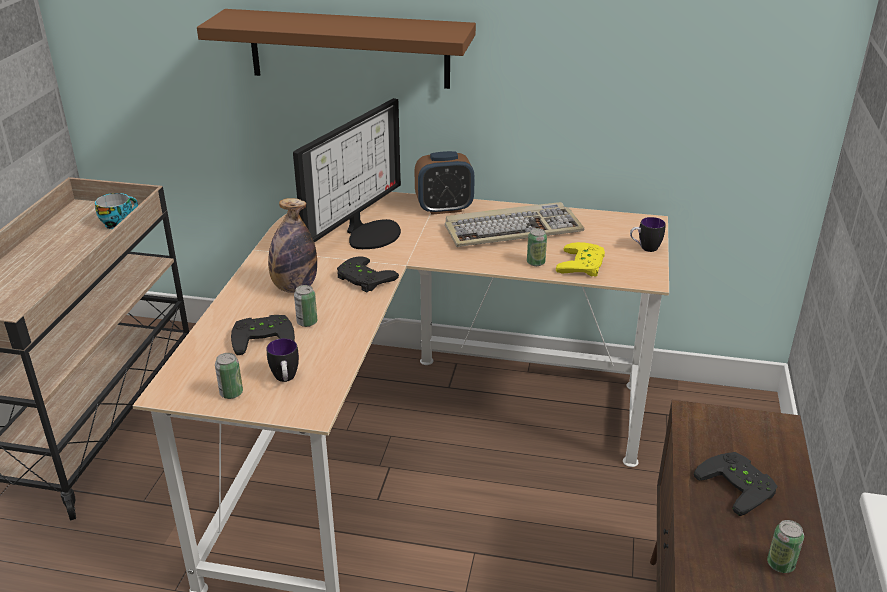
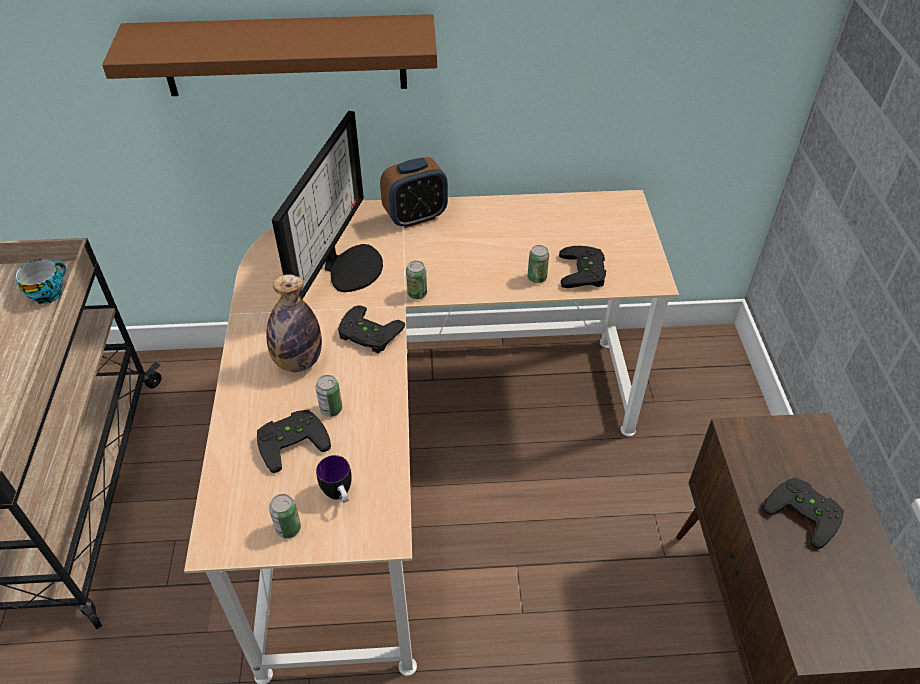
camera: 15 degrees left, 15 degrees up
keyboard [445,202,584,247] -> none
yellow game controller [556,242,605,277] -> black game controller [559,246,606,288]
mug [630,217,666,252] -> none
can [767,520,804,573] -> can moved to [406,261,427,299]

